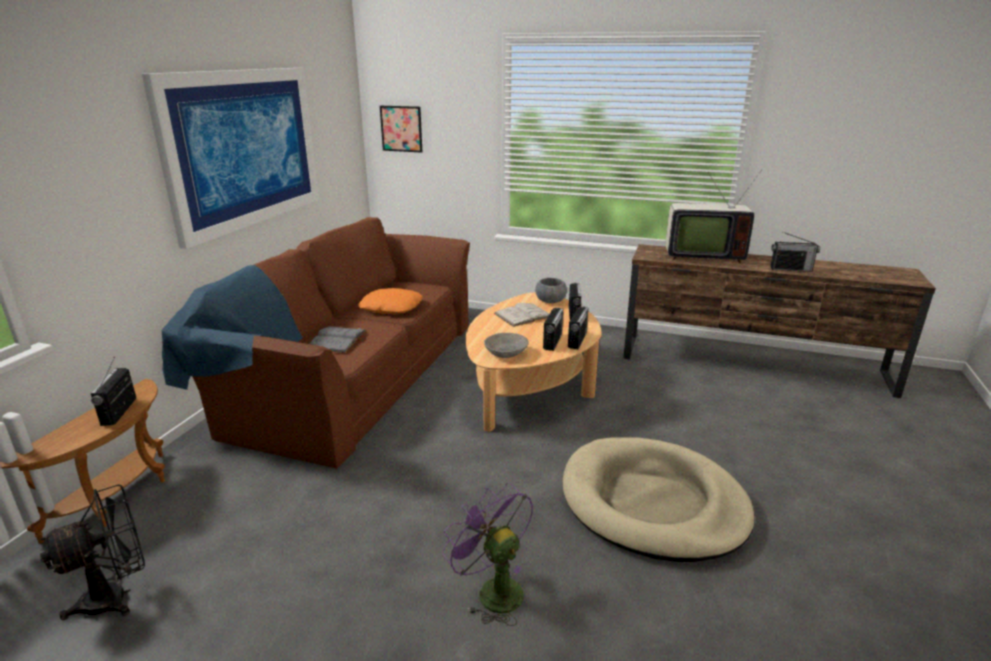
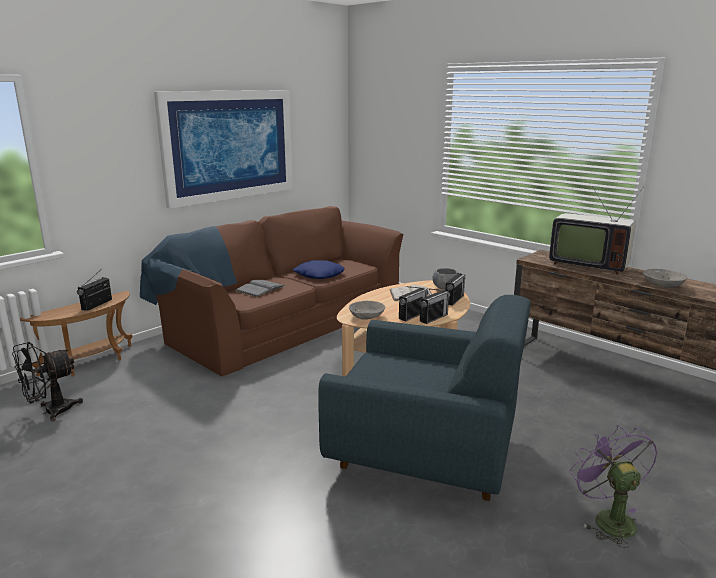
camera: 25 degrees right, 5 degrees down
black fan [40,484,145,620] -> black fan turned 150 degrees clockwise [12,342,83,421]
orange pillow [358,288,423,314] -> blue pillow [293,260,345,279]
picture [380,106,422,153] -> none
purple fan [442,482,533,626] -> purple fan moved to [570,425,657,548]
beige dog bed [563,437,755,562] -> blue armchair [318,295,531,501]
radio [770,232,820,272] -> grey bowl [643,269,688,288]

